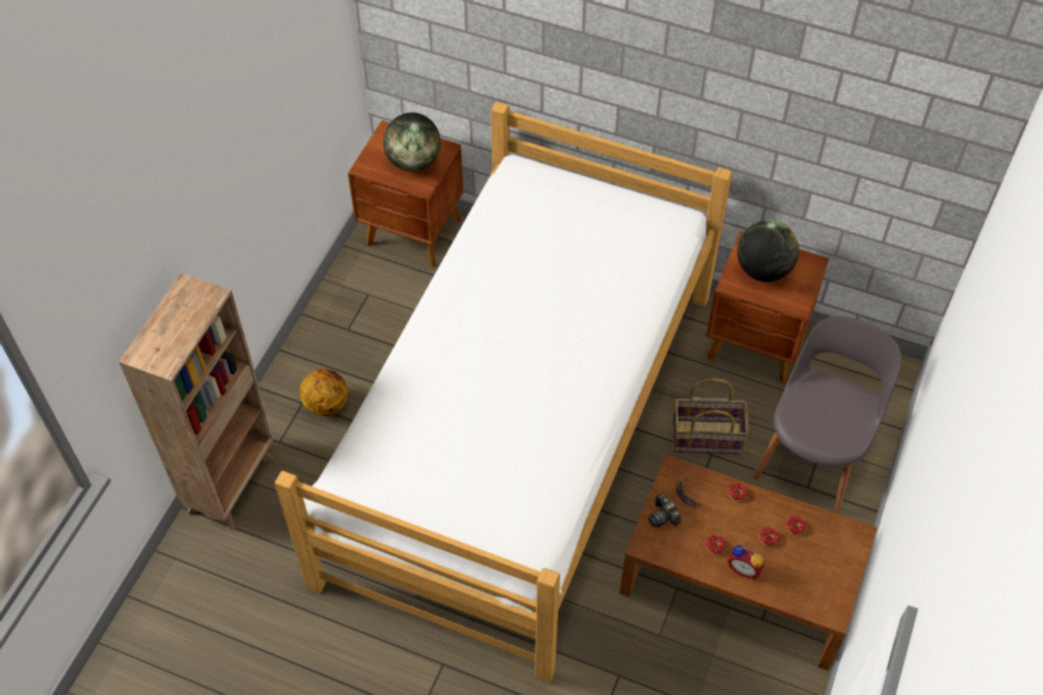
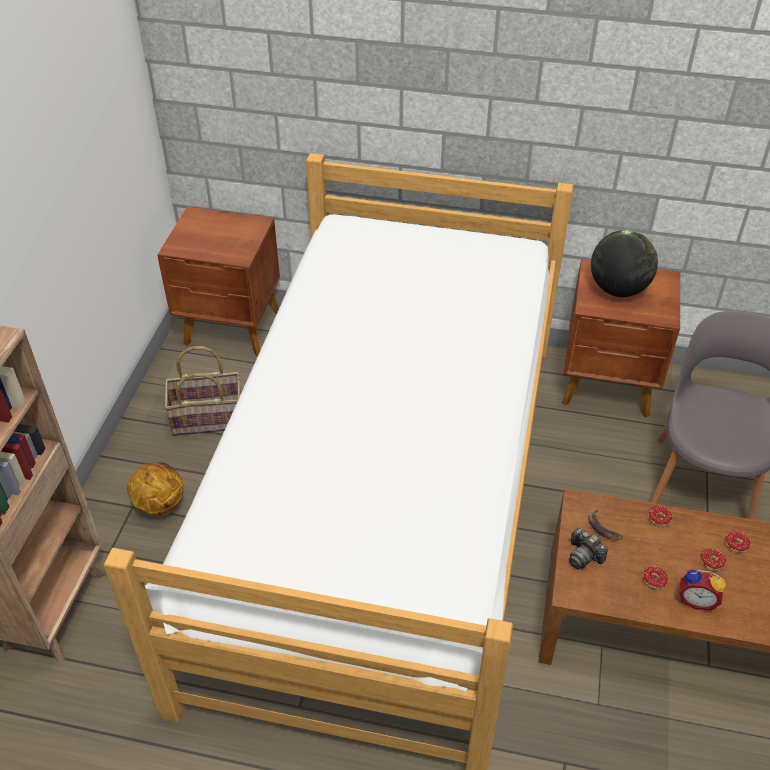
camera: 10 degrees left, 10 degrees down
globe [383,112,441,172] -> none
basket [673,378,749,454] -> basket moved to [164,346,241,436]

